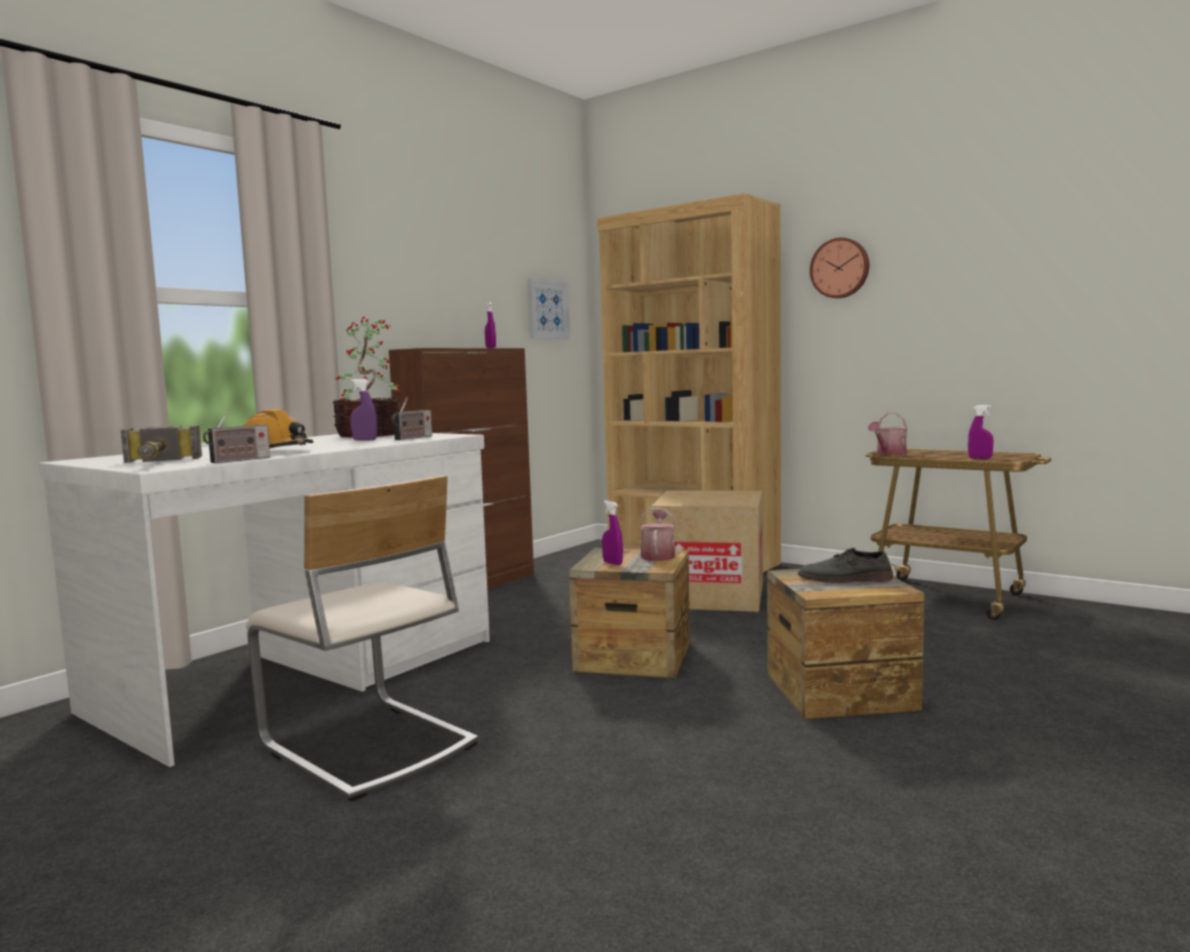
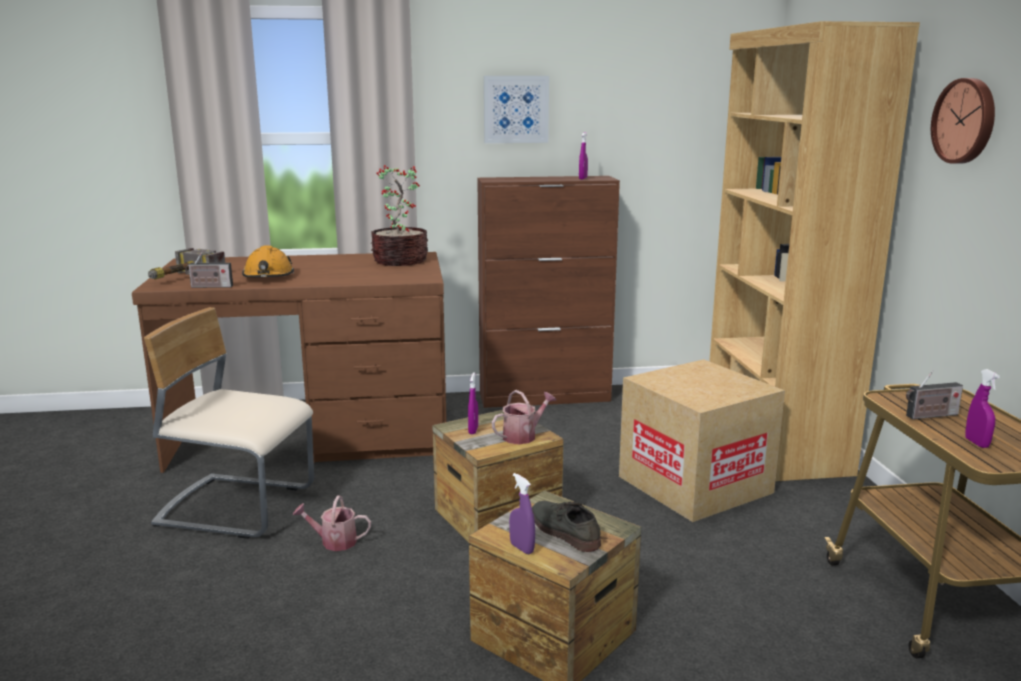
camera: 45 degrees right, 10 degrees up
white desk [39,433,490,767] -> brown desk [132,252,447,473]
beige chair [246,476,479,801] -> beige chair turned 105 degrees clockwise [144,307,314,539]
purple spray bottle [350,379,377,441] -> purple spray bottle moved to [509,473,535,554]
radio [391,397,432,440] -> radio moved to [906,370,963,419]
picture [527,278,570,339] -> picture moved to [484,76,549,143]
watering can [868,412,907,455] -> watering can moved to [293,495,371,551]

